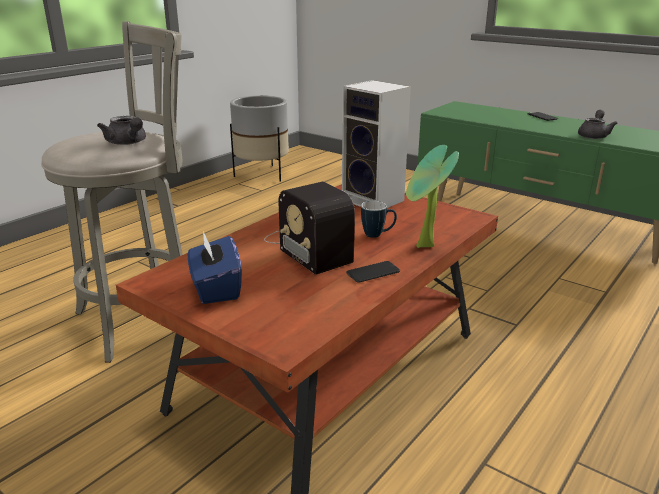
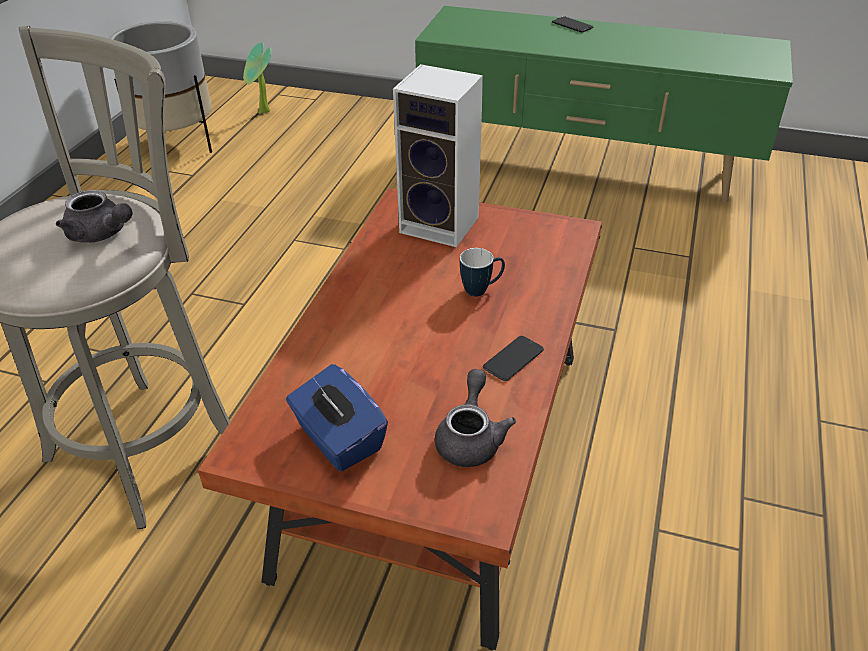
camera: 20 degrees left, 15 degrees up
radio [264,182,355,275] -> none
potted plant [406,145,459,248] -> potted plant moved to [243,43,271,114]
grey teapot [578,110,618,139] -> grey teapot moved to [435,369,516,467]

